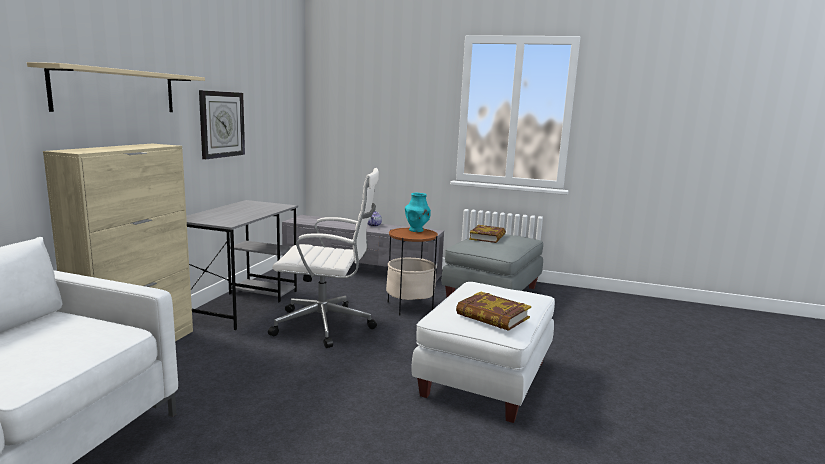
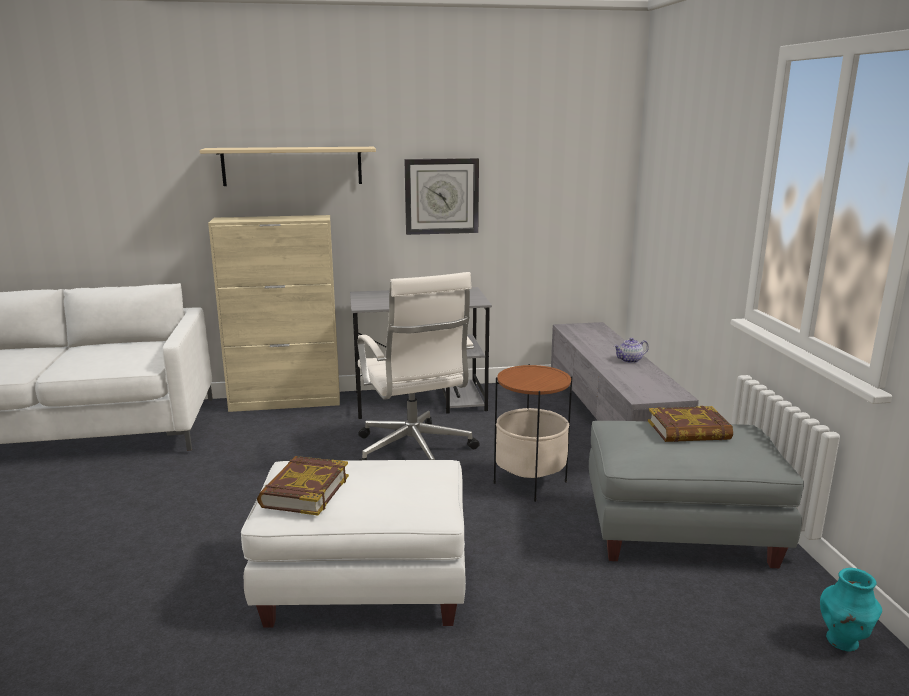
camera: 65 degrees right, 5 degrees up
turquoise vase [405,193,431,232] -> turquoise vase moved to [820,568,882,651]

